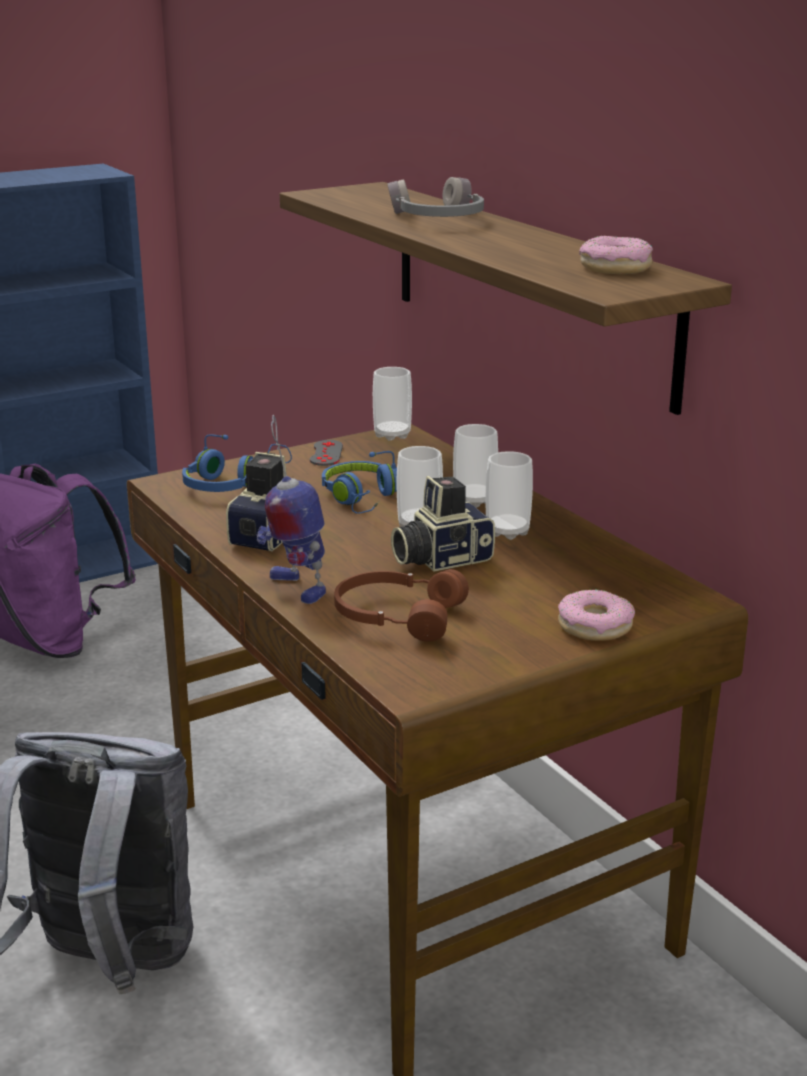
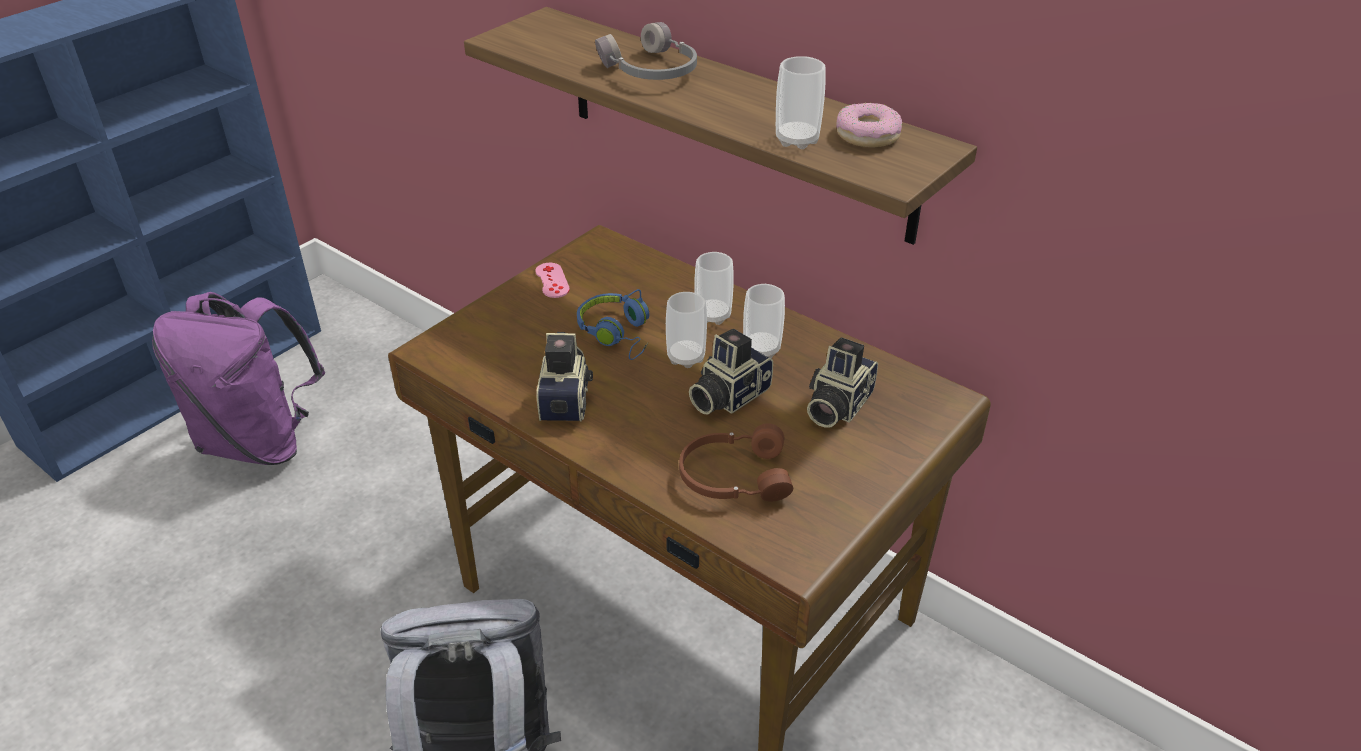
camera: 20 degrees left, 15 degrees up
blue headphones [182,434,292,492] -> none
toy robot [256,415,326,604] -> none
grey game controller [310,440,343,466] -> pink game controller [536,263,570,298]
cup [373,367,412,441] -> cup moved to [776,56,826,149]
donut [558,590,635,641] -> none
none -> camera [807,337,878,428]

